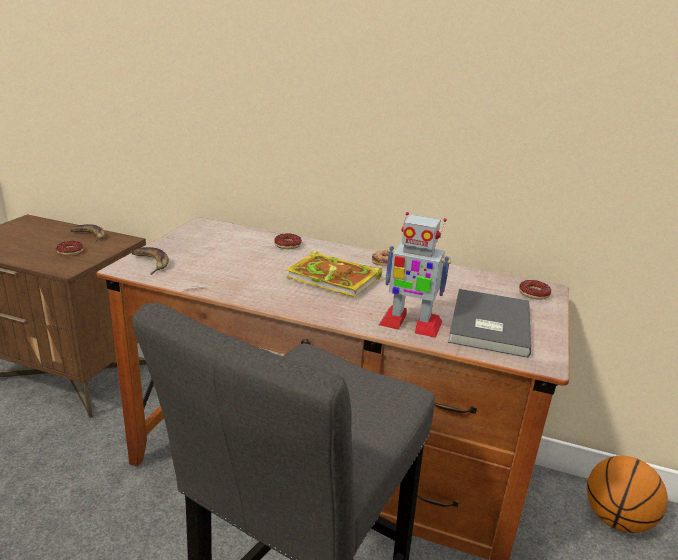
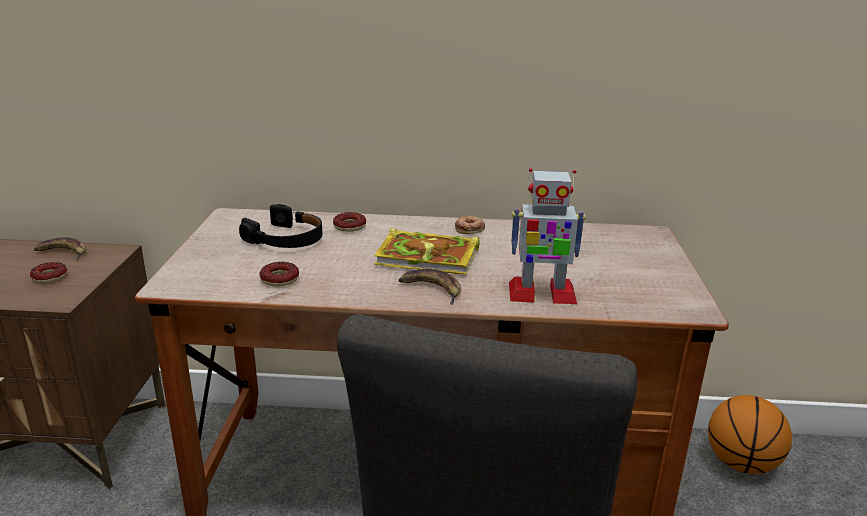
camera: 15 degrees left, 0 degrees up
banana [132,247,169,275] -> banana moved to [398,269,461,305]
grey book [448,289,531,358] -> none
donut [519,280,551,300] -> donut moved to [259,262,299,287]
none -> black headphones [239,204,322,248]

